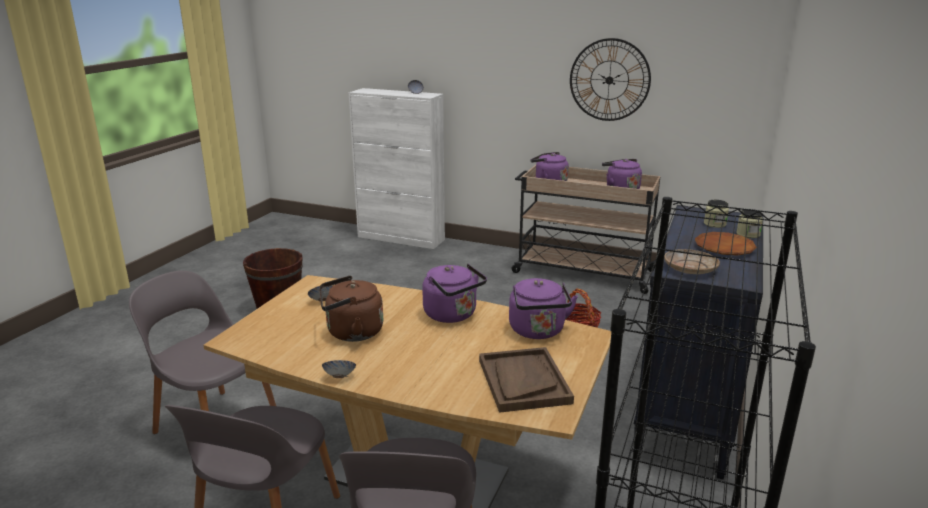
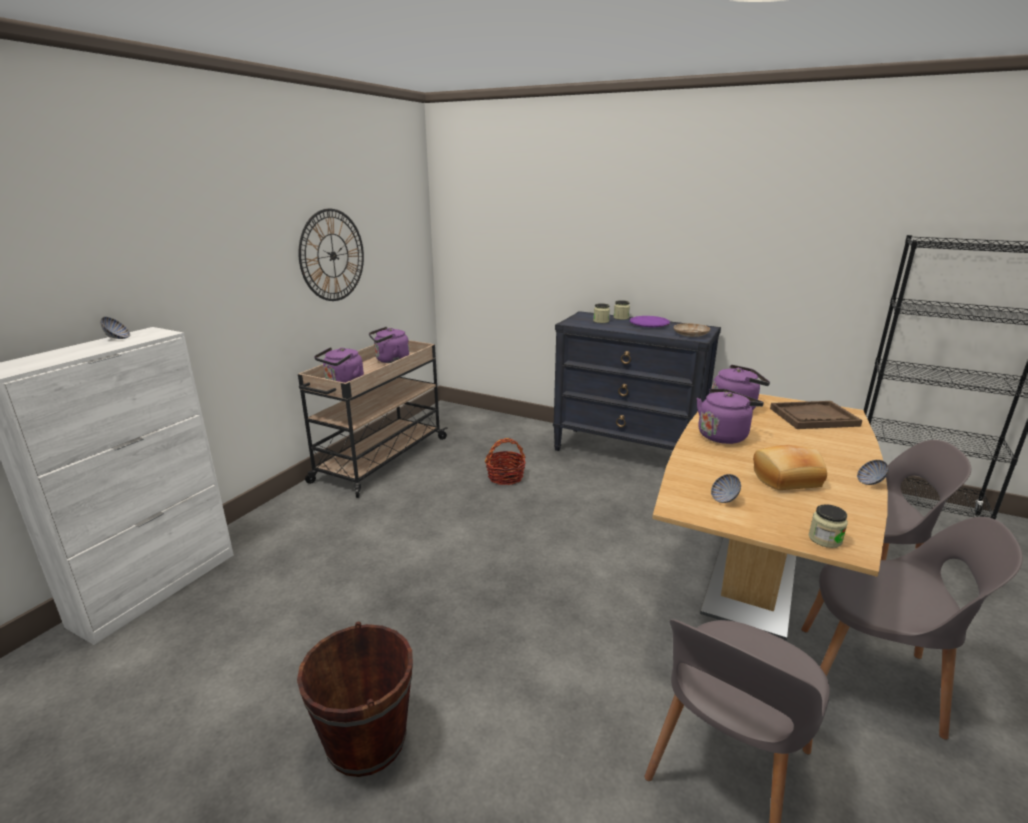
camera: 85 degrees left, 0 degrees up
brown kettle [320,276,383,342] -> bread [753,445,827,490]
brown plate [695,232,757,255] -> purple plate [630,316,670,327]
none -> jar [809,504,848,548]

